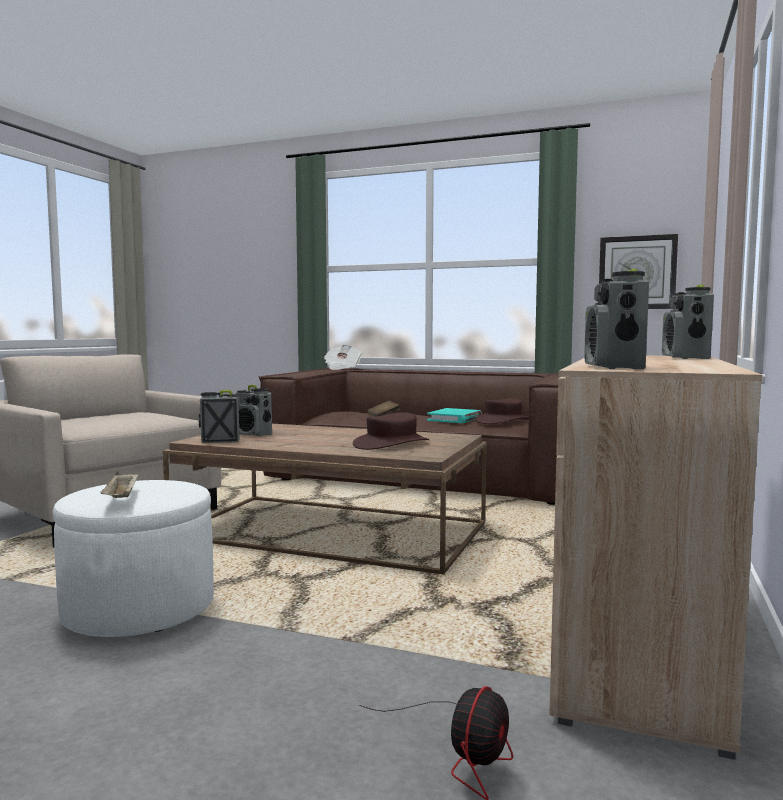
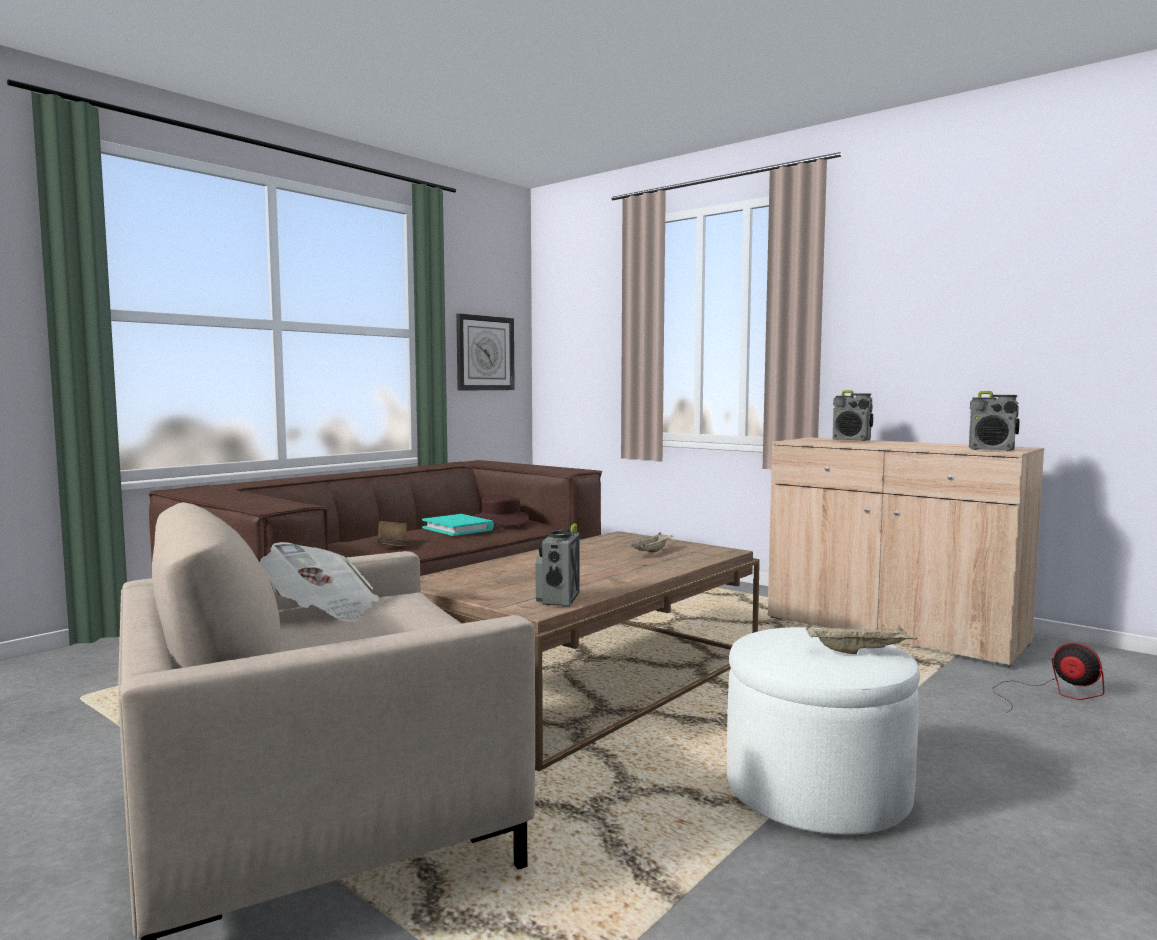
camera: 70 degrees left, 0 degrees up
radio [236,385,272,436] -> none
newspaper [324,345,363,370] -> newspaper moved to [260,542,380,622]
brown hat [353,412,430,450] -> beige tray [623,532,673,553]

